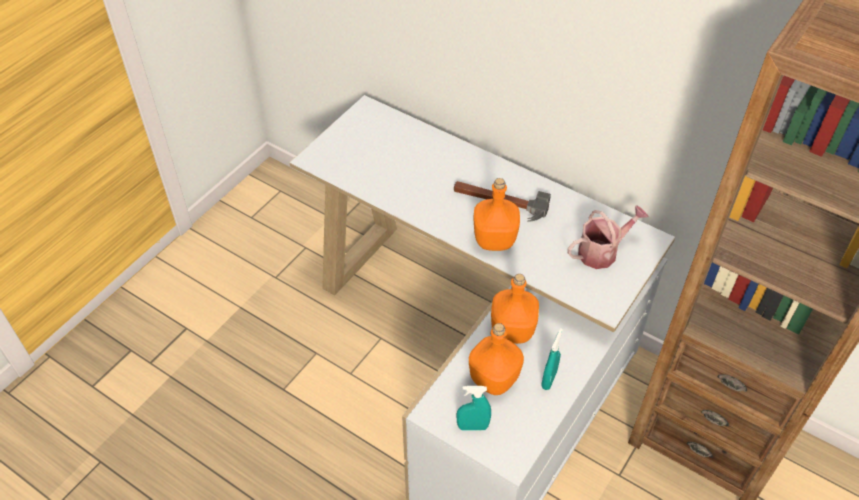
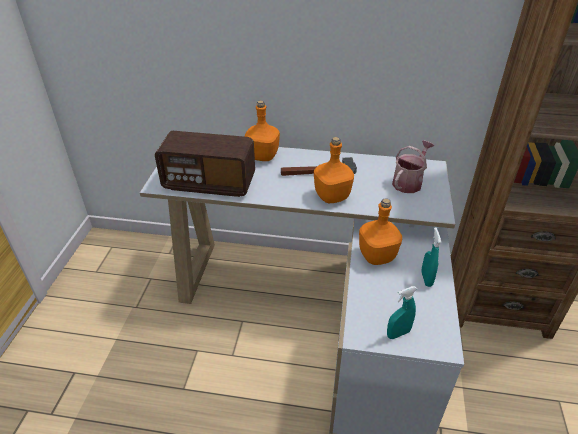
camera: 25 degrees left, 10 degrees down
orange bottle [469,323,524,395] -> orange bottle moved to [245,100,280,161]
none -> radio [155,131,255,197]

